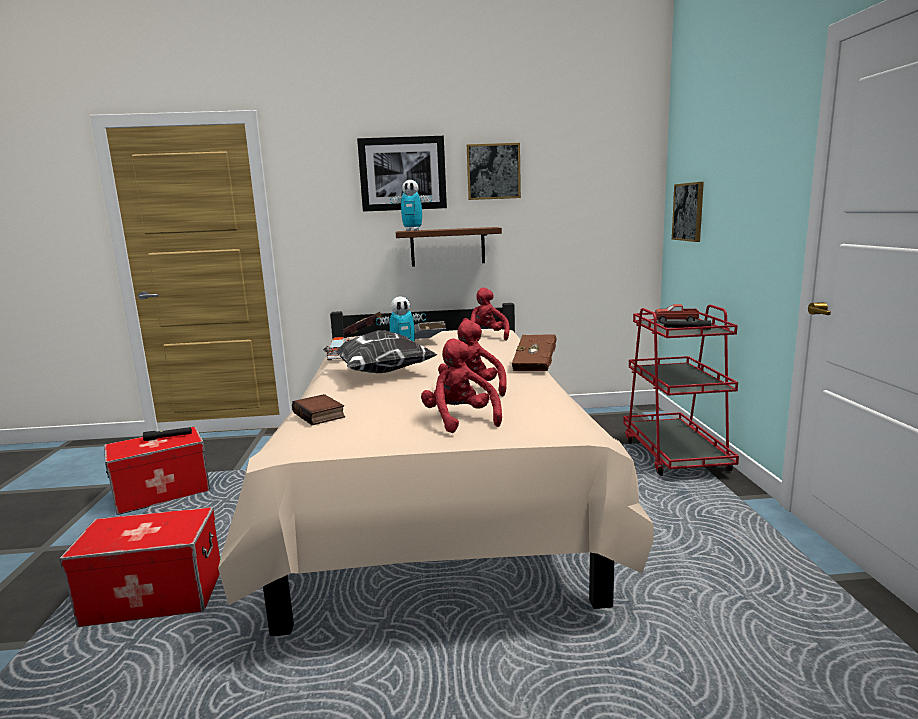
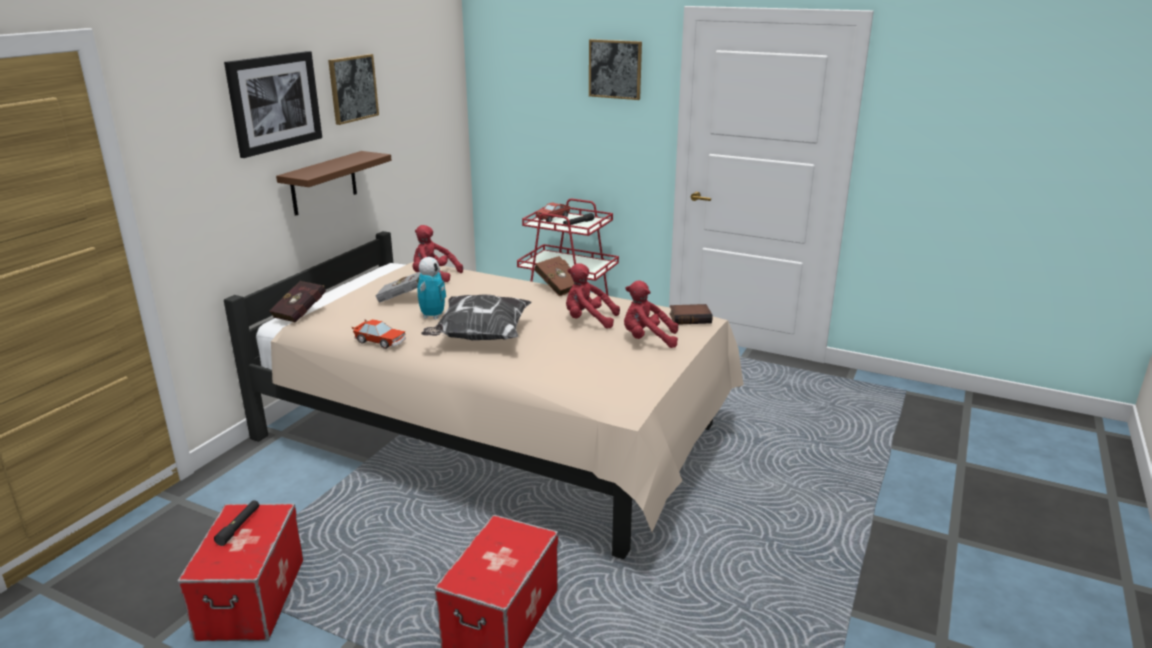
camera: 60 degrees left, 10 degrees up
book [292,394,345,425] -> book moved to [669,304,713,325]
toy robot [390,180,432,231] -> none
picture [672,182,704,242] -> picture moved to [589,39,642,100]

